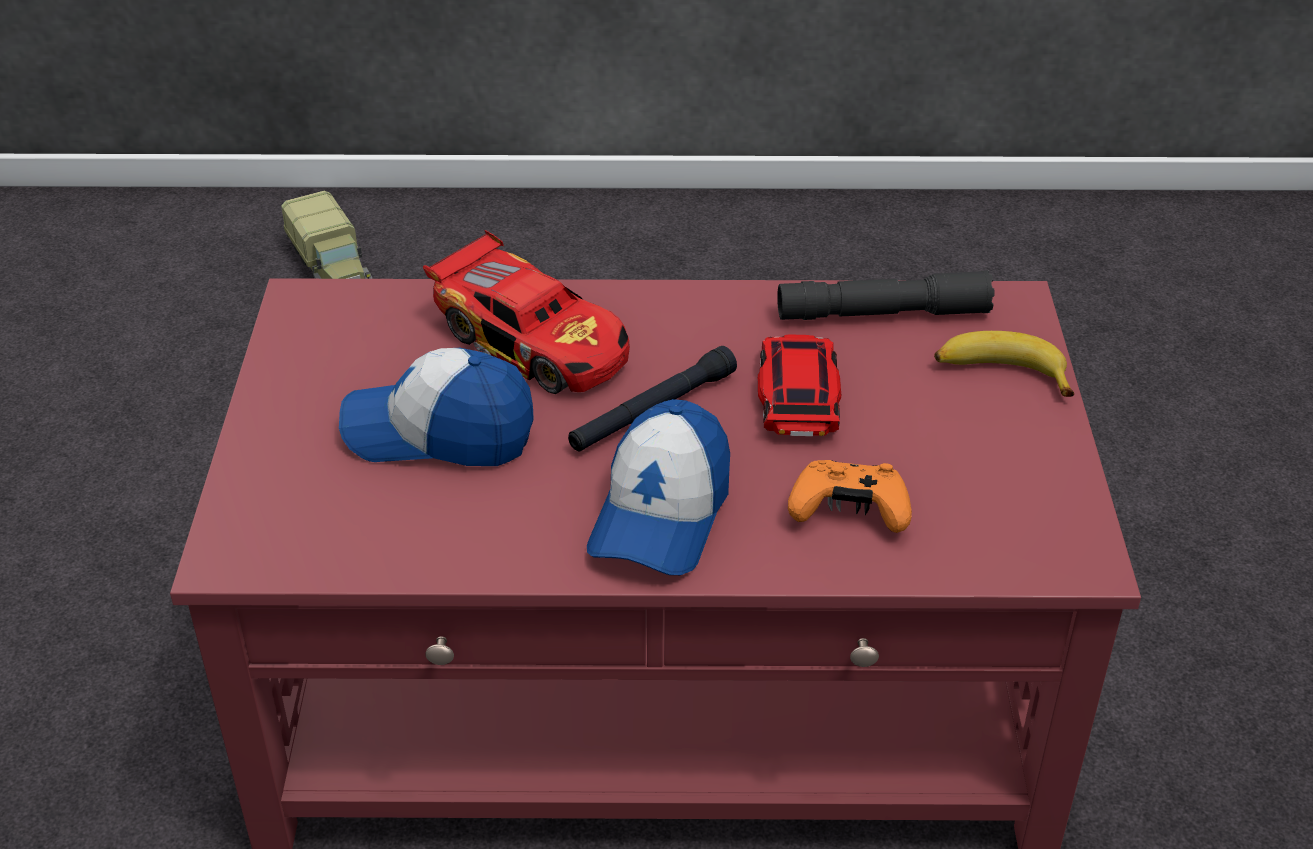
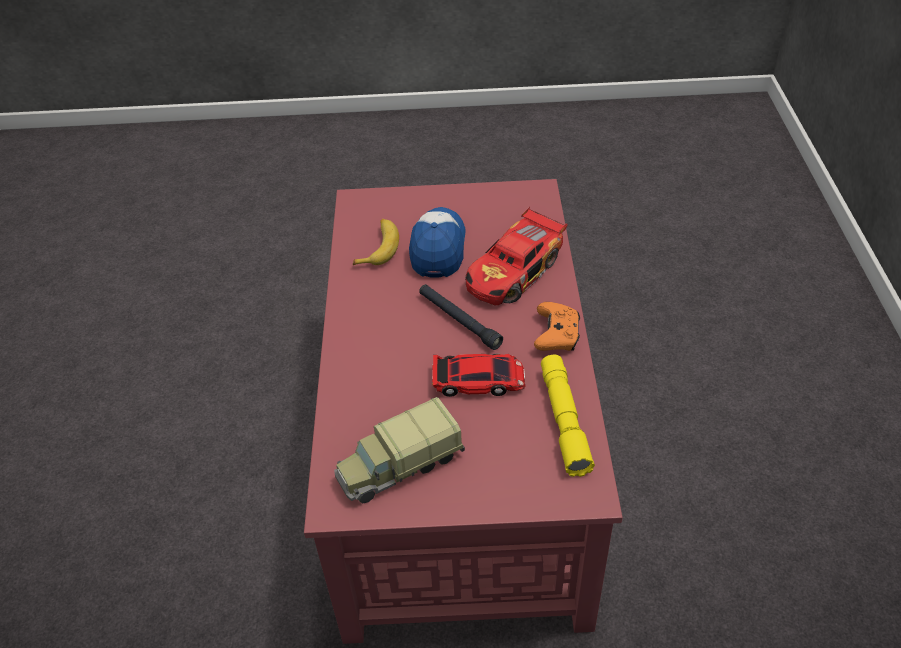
camera: 90 degrees right, 5 degrees up
toy truck [281,190,372,279] -> toy truck moved to [334,397,465,504]
cap [587,399,730,575] -> none
grey flashlight [777,270,994,320] -> yellow flashlight [541,355,595,477]
orange game controller [788,460,912,533] -> orange game controller moved to [534,302,580,351]
banana [934,331,1074,397] -> banana moved to [353,219,399,265]

